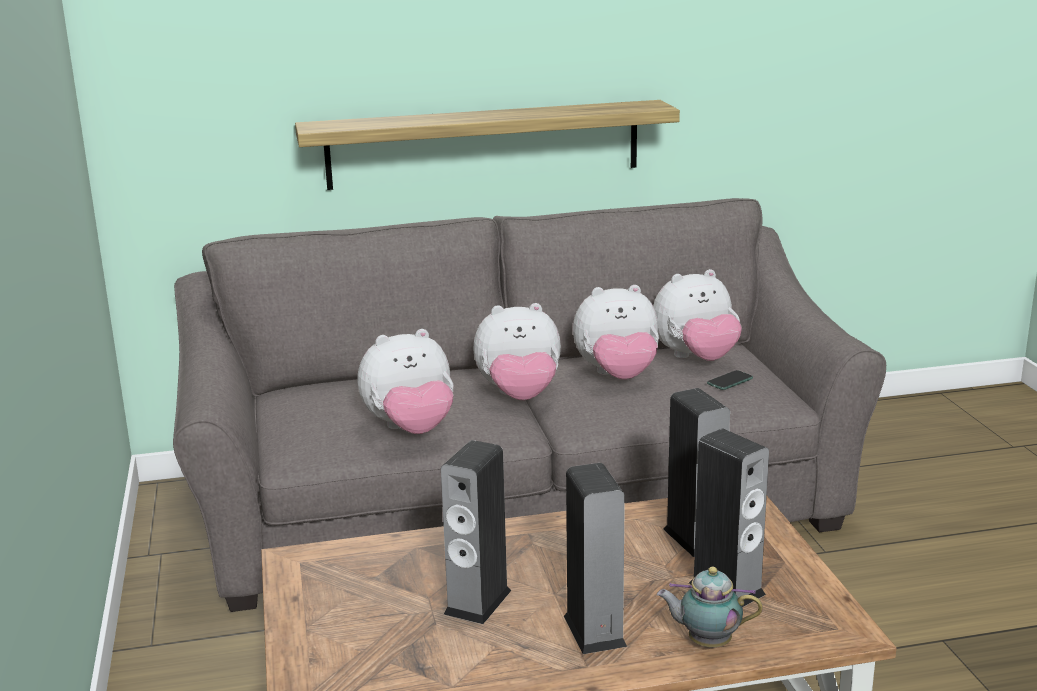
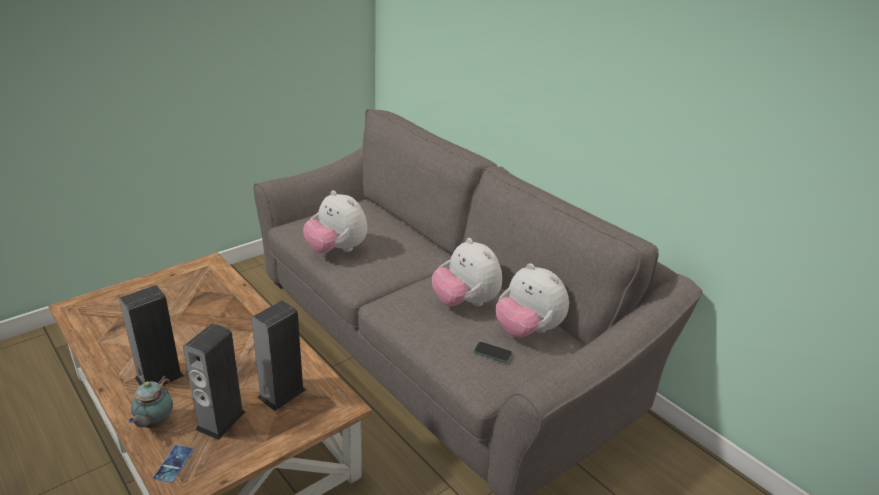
camera: 60 degrees right, 10 degrees up
shelf [295,100,680,190] -> none
speaker [441,440,511,624] -> none
plush toy [473,303,561,400] -> none
teapot [657,567,763,647] -> teapot turned 150 degrees counterclockwise [128,376,173,428]
none -> phone [153,445,193,483]

